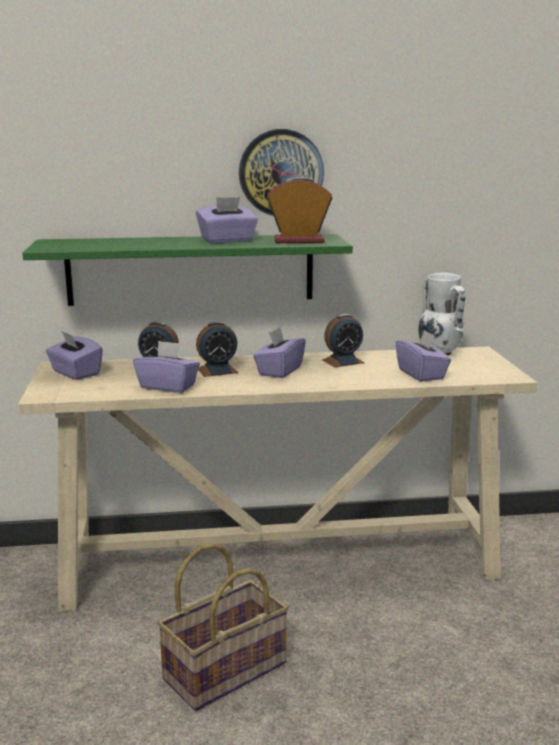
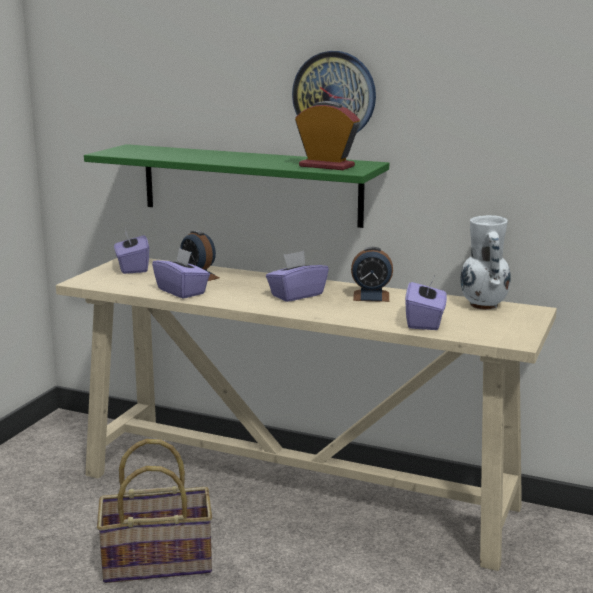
camera: 30 degrees right, 0 degrees up
purple tissue box [196,197,258,243] -> none
alarm clock [196,321,238,377] -> none

